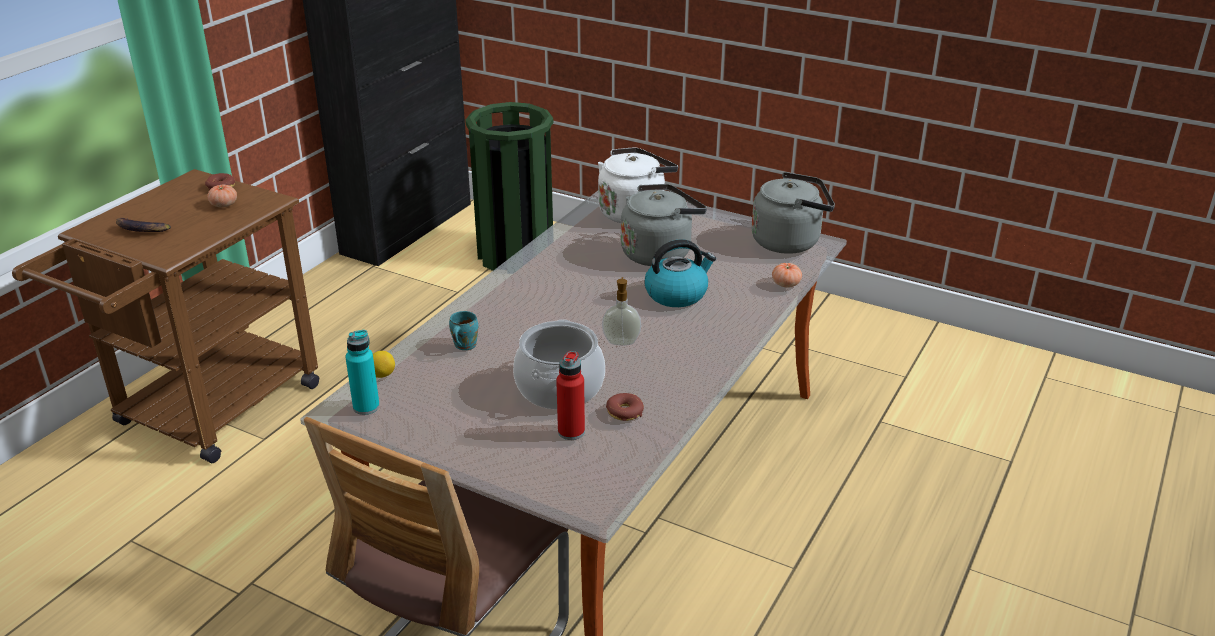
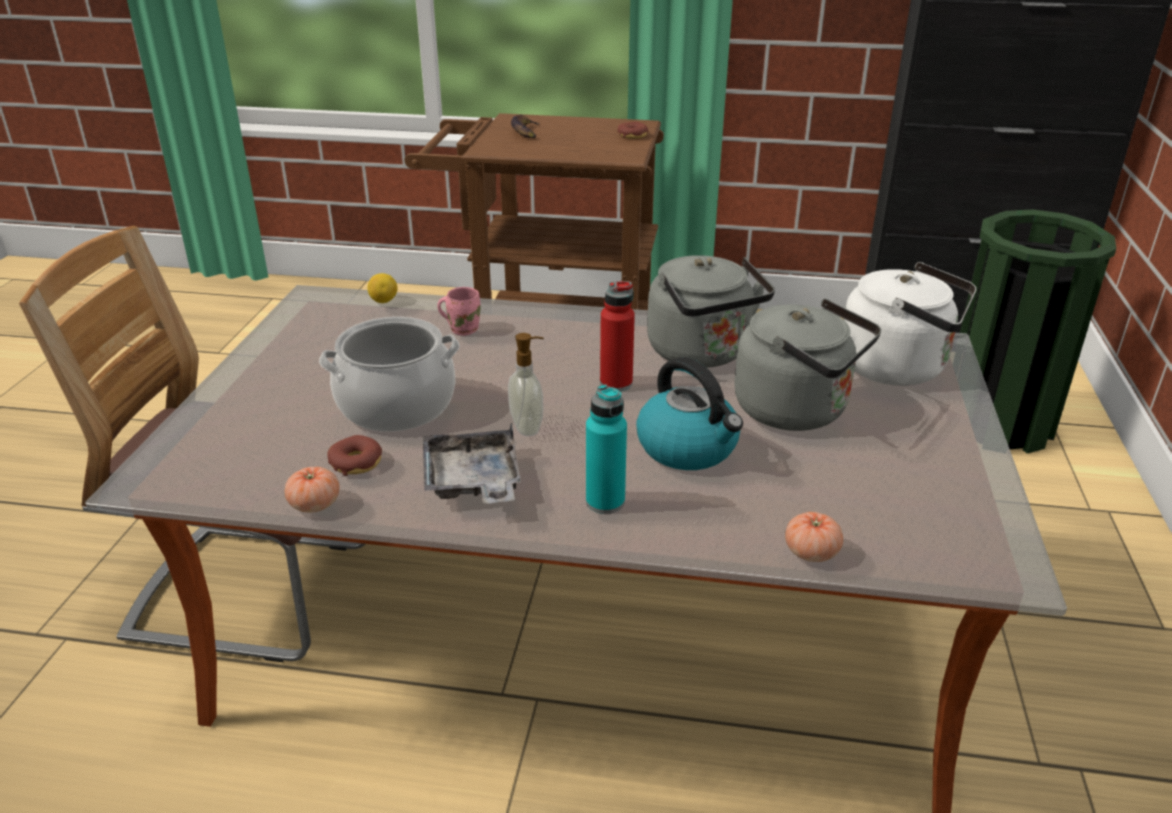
camera: 70 degrees right, 0 degrees up
tomato [207,185,237,208] -> tomato moved to [285,467,340,513]
turquoise bottle [345,330,380,415] -> turquoise bottle moved to [586,384,627,514]
turquoise mug [449,311,478,350] -> pink mug [437,287,481,336]
red bottle [556,351,585,440] -> red bottle moved to [600,281,635,391]
grey kettle [751,172,835,254] -> grey kettle moved to [647,256,775,368]
none -> grey tray [423,423,521,504]

